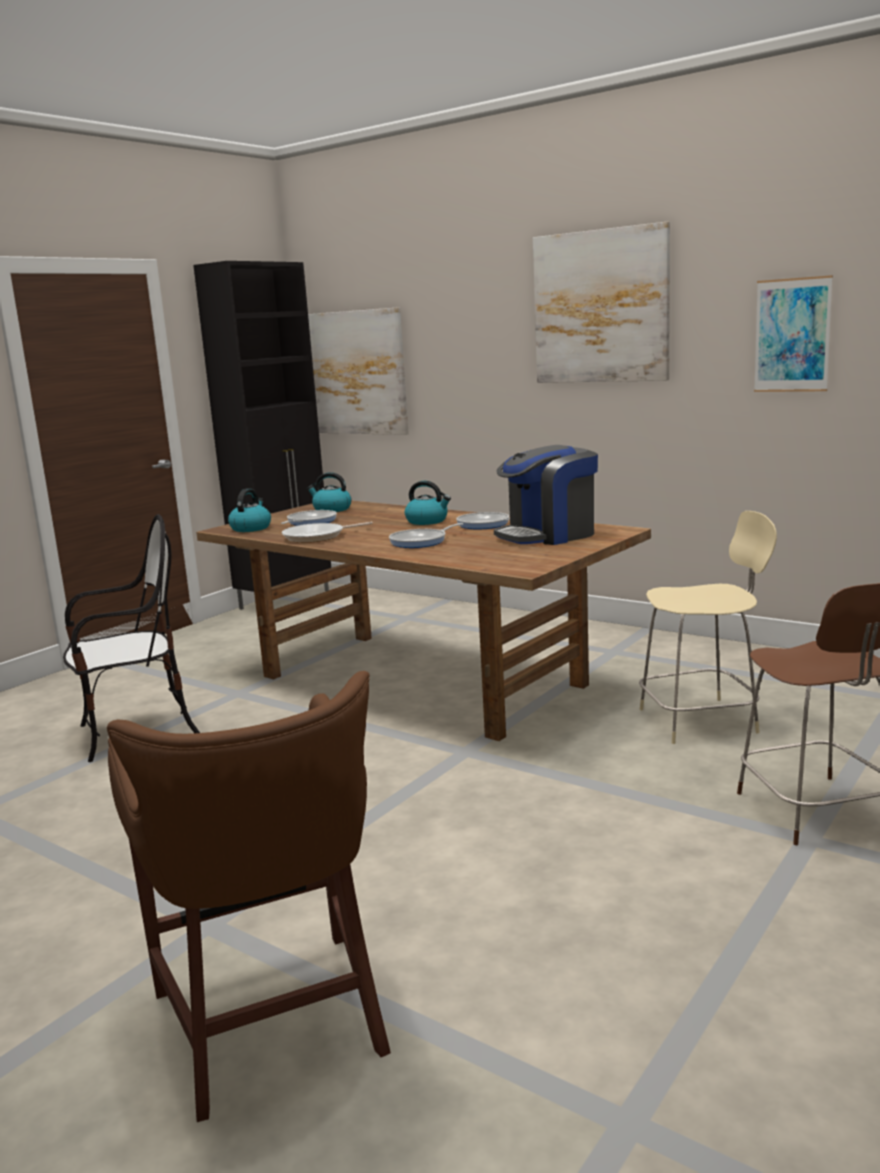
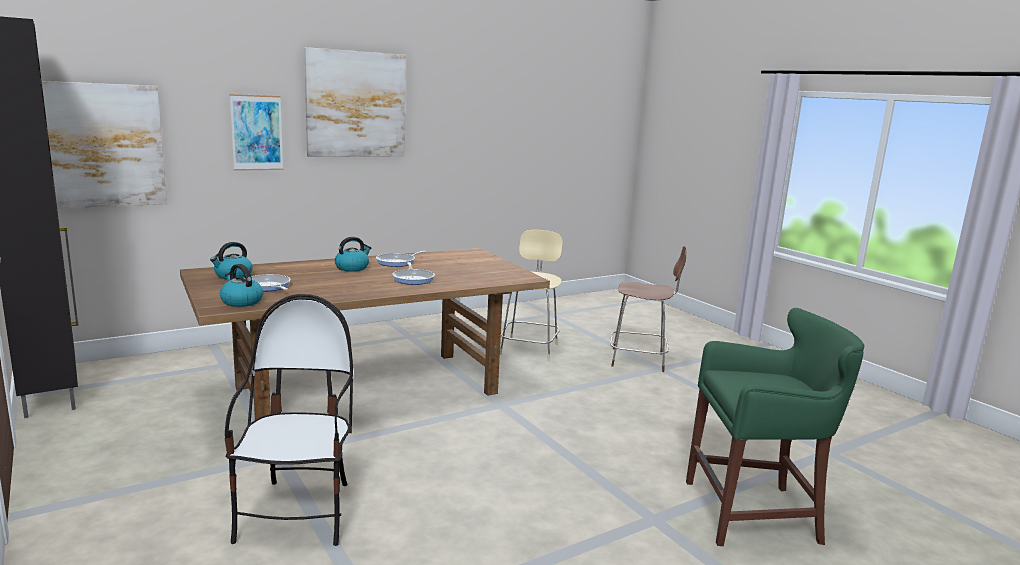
camera: 70 degrees left, 0 degrees up
brown stool [107,671,391,1122] -> green stool [686,308,864,546]
frying pan [282,522,373,543] -> none
coffee machine [494,445,598,545] -> none
picture [754,275,833,392] -> picture moved to [230,94,283,171]

